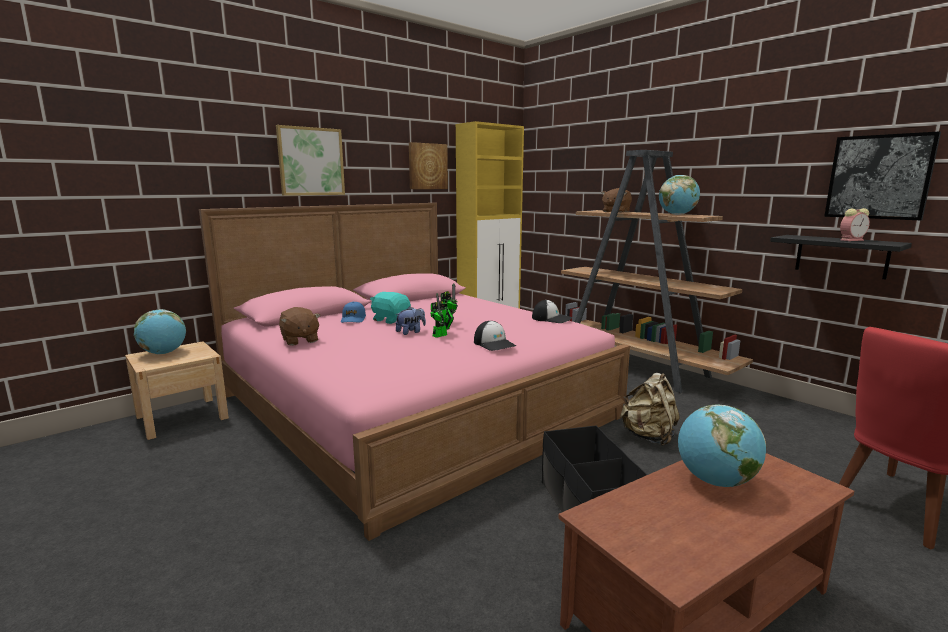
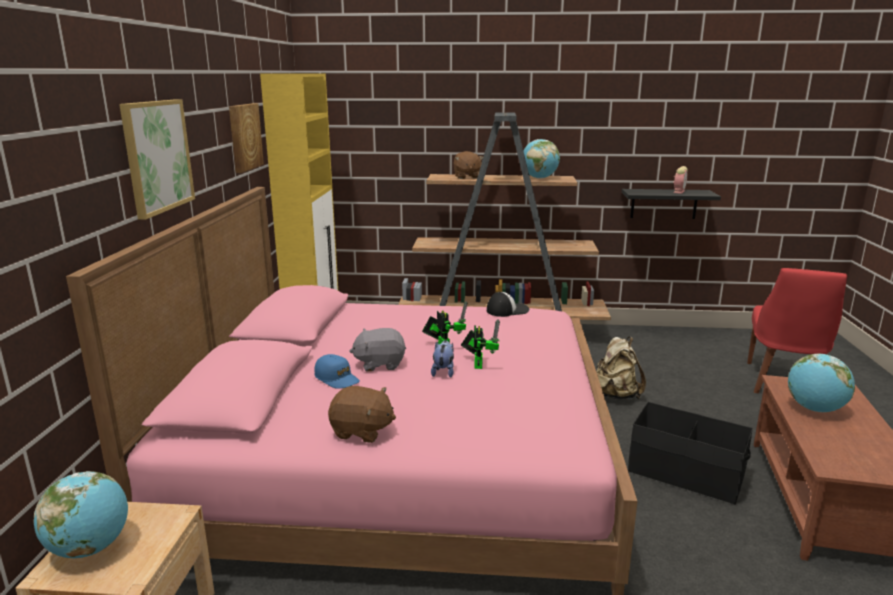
camera: 45 degrees left, 5 degrees up
turquoise plush toy [370,292,411,324] -> grey plush toy [350,328,406,372]
cap [474,321,516,351] -> none
picture [824,131,941,220] -> none

